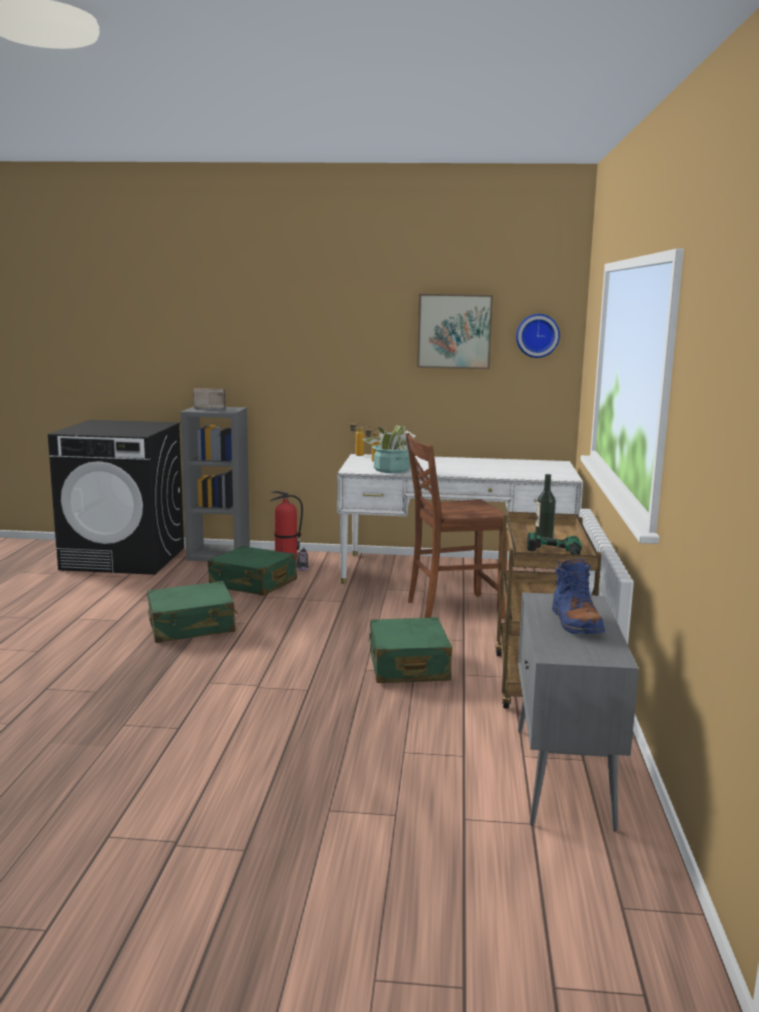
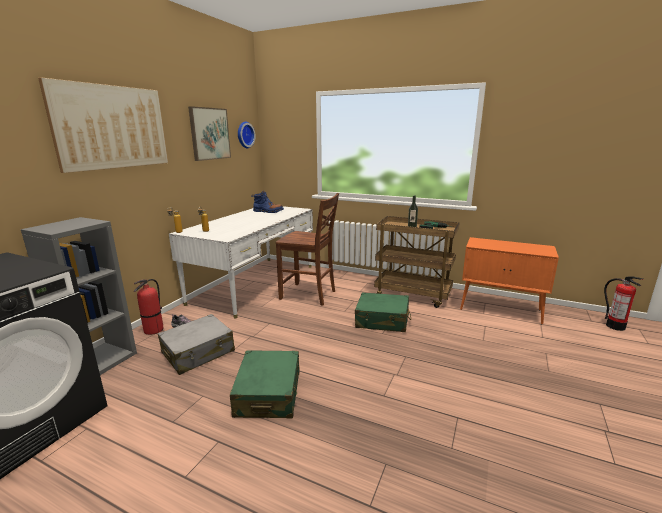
camera: 70 degrees left, 5 degrees up
radio [193,388,226,410] -> none
green suitcase [208,546,297,596] -> grey suitcase [158,314,235,375]
potted plant [362,425,415,473] -> none
brown chair [406,433,508,619] -> brown chair turned 75 degrees counterclockwise [276,193,339,306]
grey cabinet [518,592,639,832] -> orange cabinet [460,237,559,325]
blue boot [552,558,605,634] -> blue boot moved to [251,190,284,213]
none -> picture [38,78,168,173]
none -> fire extinguisher [604,276,643,331]

